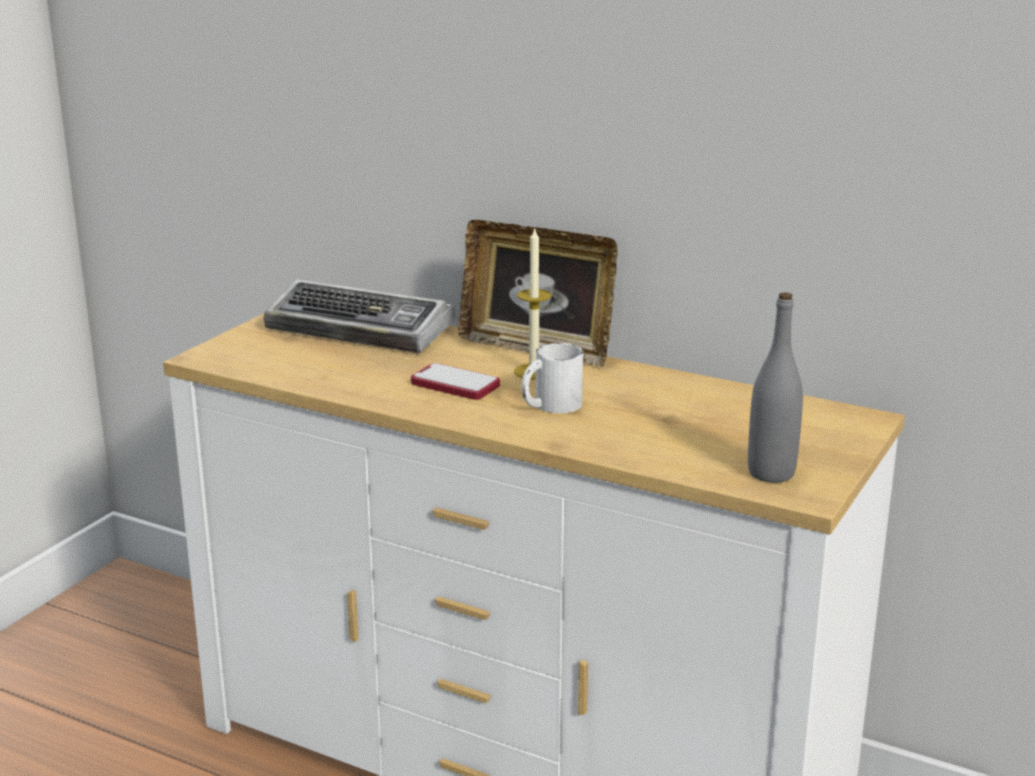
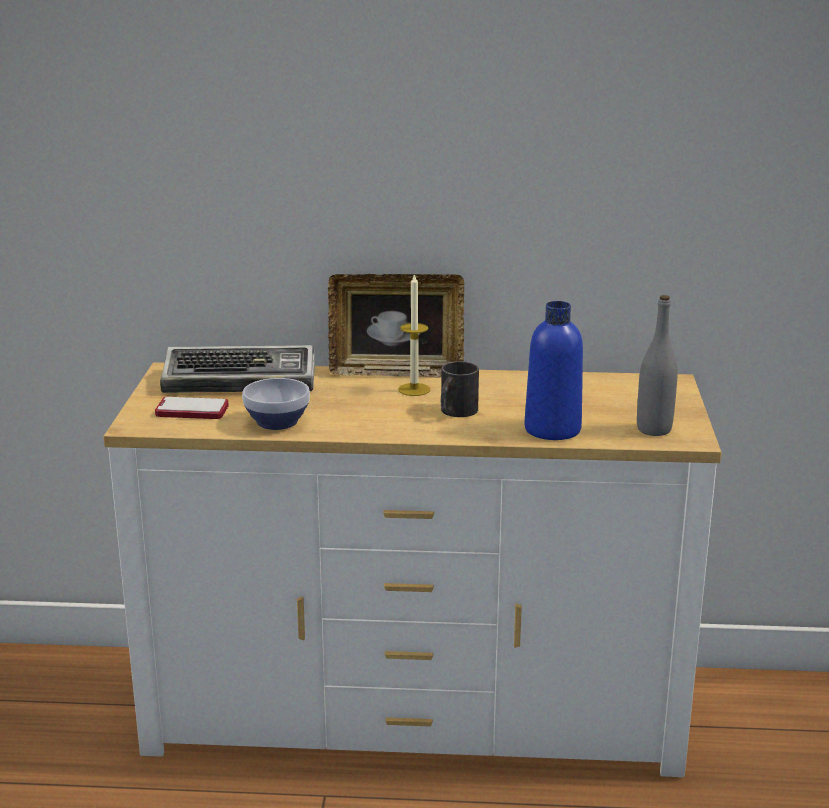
camera: 25 degrees left, 0 degrees up
phone [411,363,500,400] -> phone moved to [155,397,229,419]
white mug [521,343,583,413] -> black mug [441,361,479,417]
none -> bowl [242,378,310,430]
none -> blue bottle [524,301,583,440]

